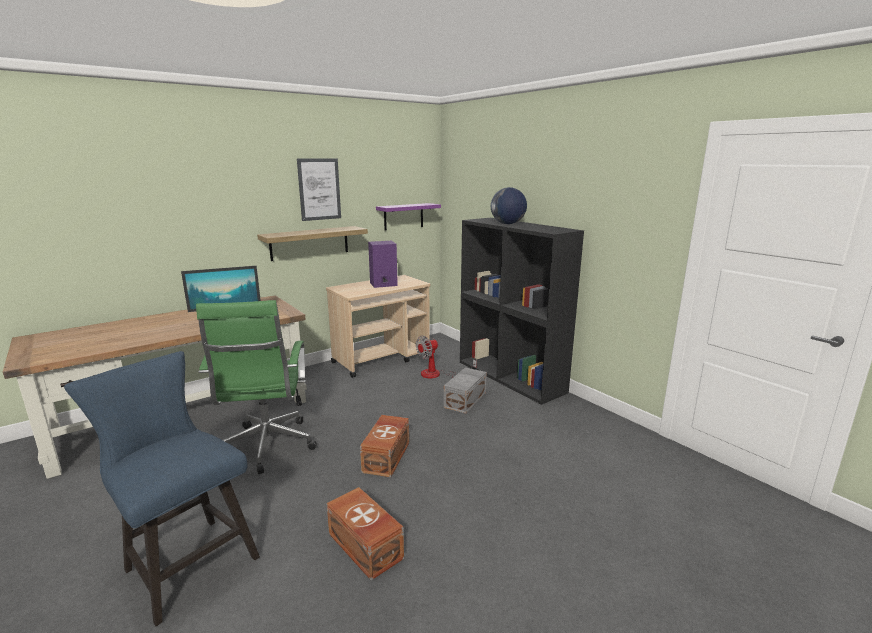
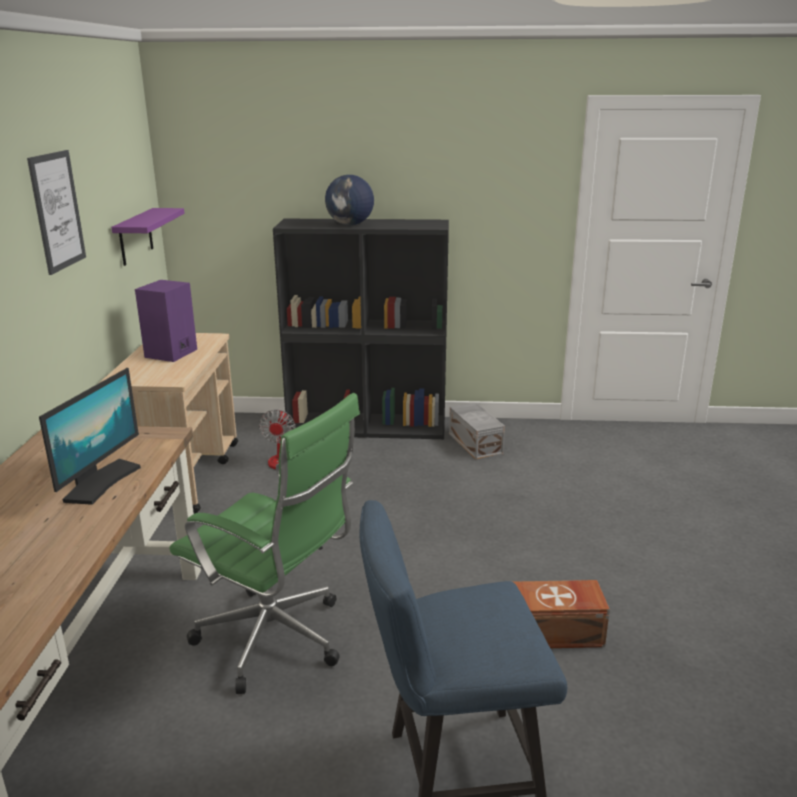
camera: 50 degrees left, 5 degrees up
shelf [257,226,368,261] -> none
brown storage box [360,415,409,477] -> none
grey storage box [444,367,487,414] -> grey storage box moved to [449,403,505,459]

